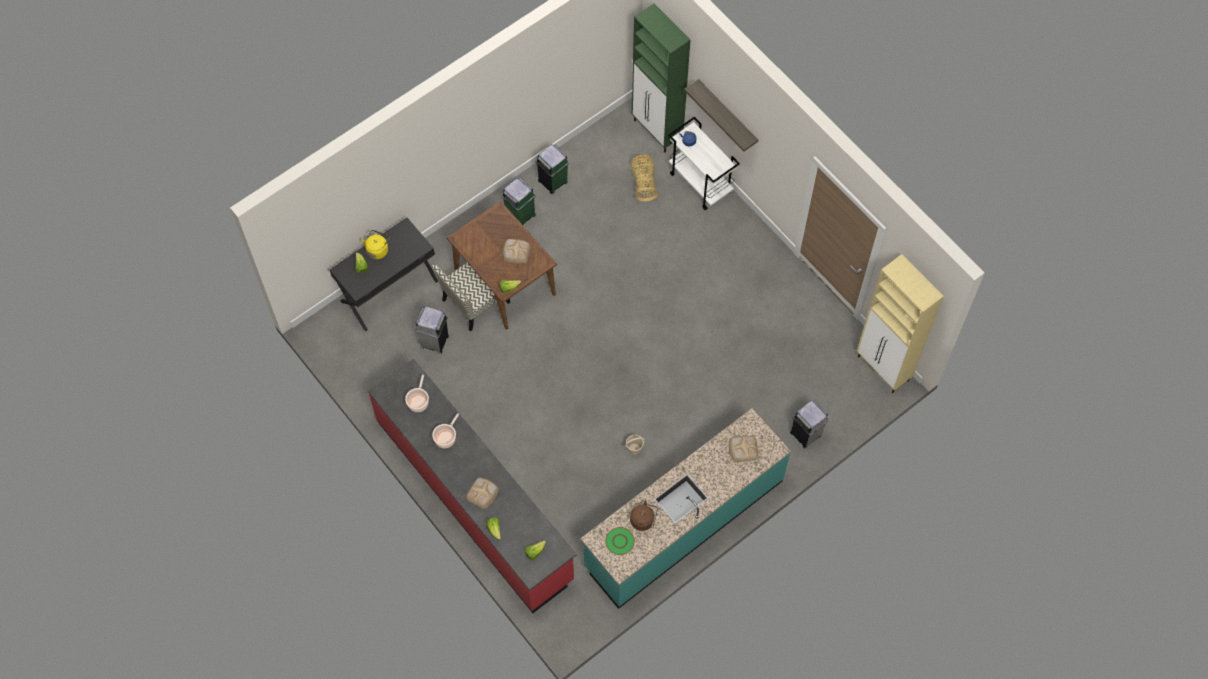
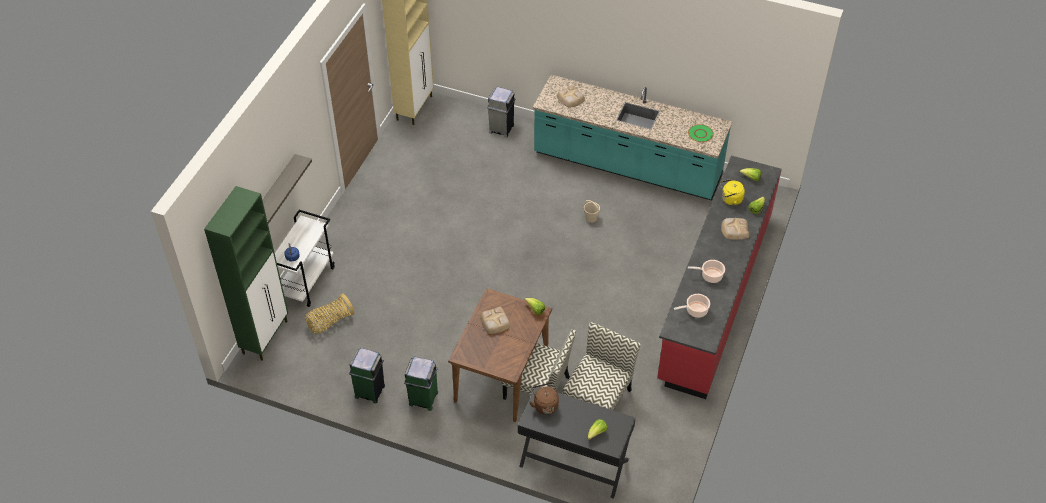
camera: 120 degrees left, 15 degrees down
yellow kettle [361,230,390,259] -> yellow kettle moved to [720,179,745,206]
grey trash can [415,306,449,354] -> chair [563,322,641,410]
brown kettle [630,500,658,531] -> brown kettle moved to [529,382,559,415]

